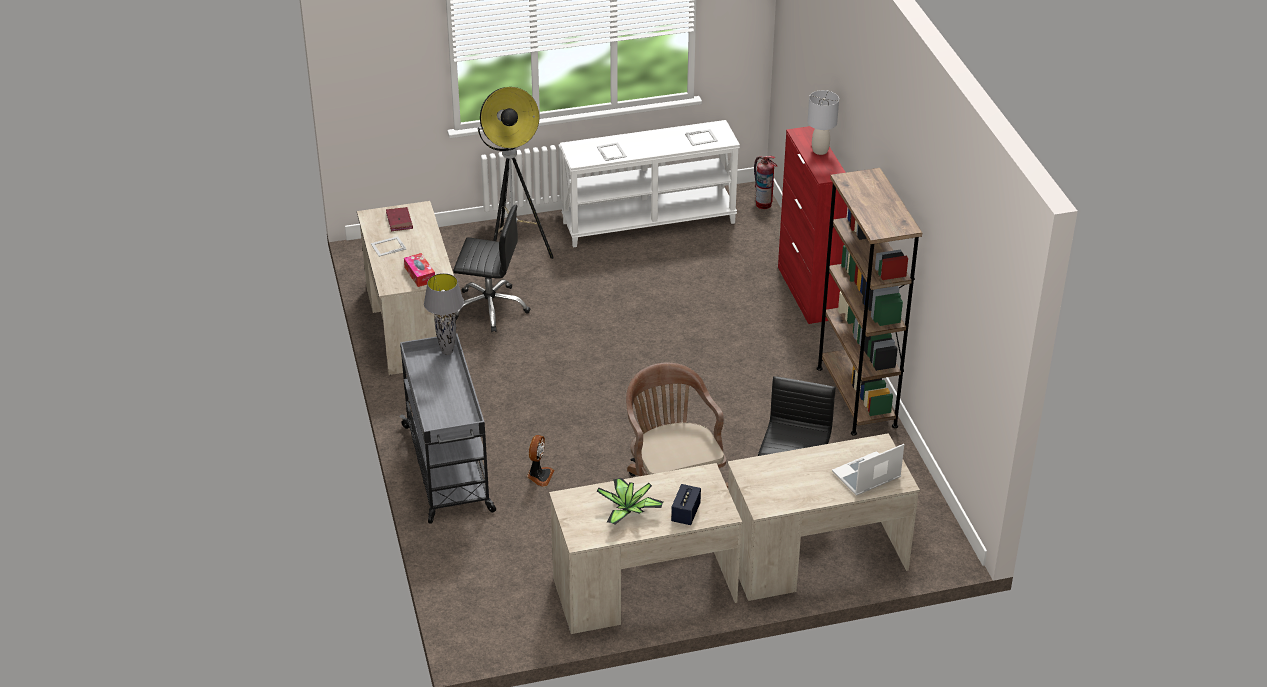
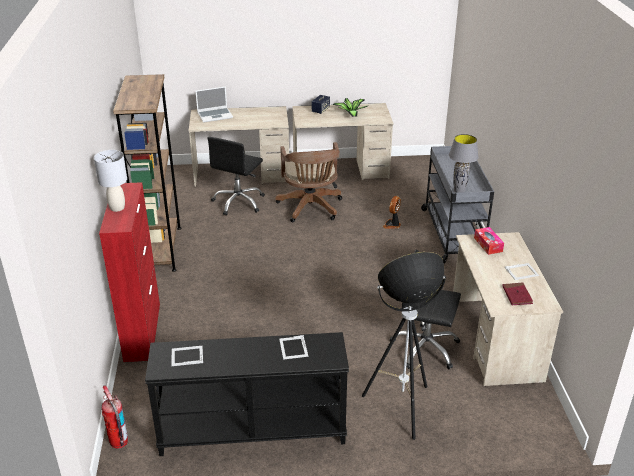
camera: 170 degrees left, 5 degrees down
white console table [560,120,740,247] -> black console table [145,332,349,456]

